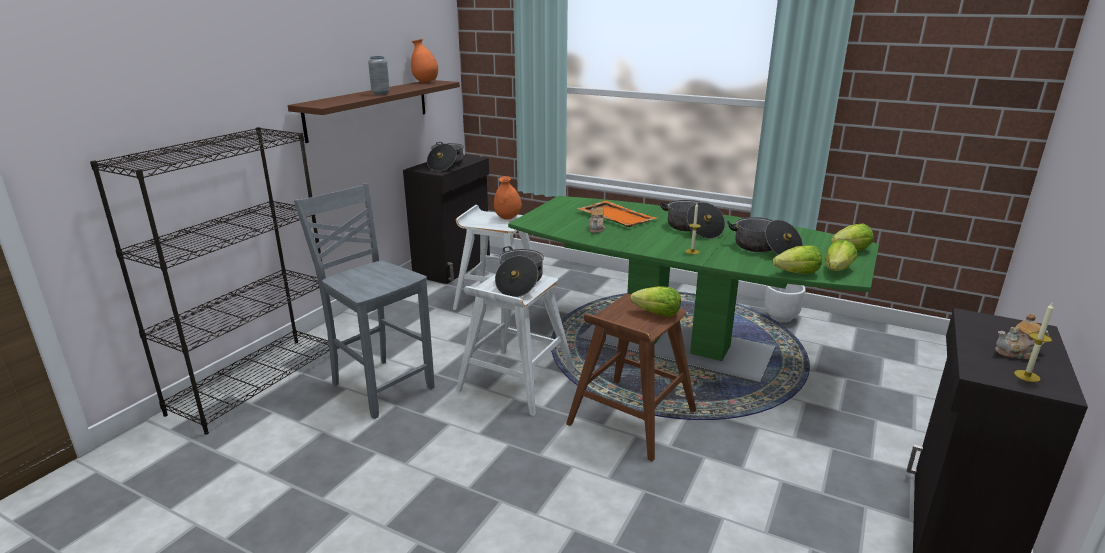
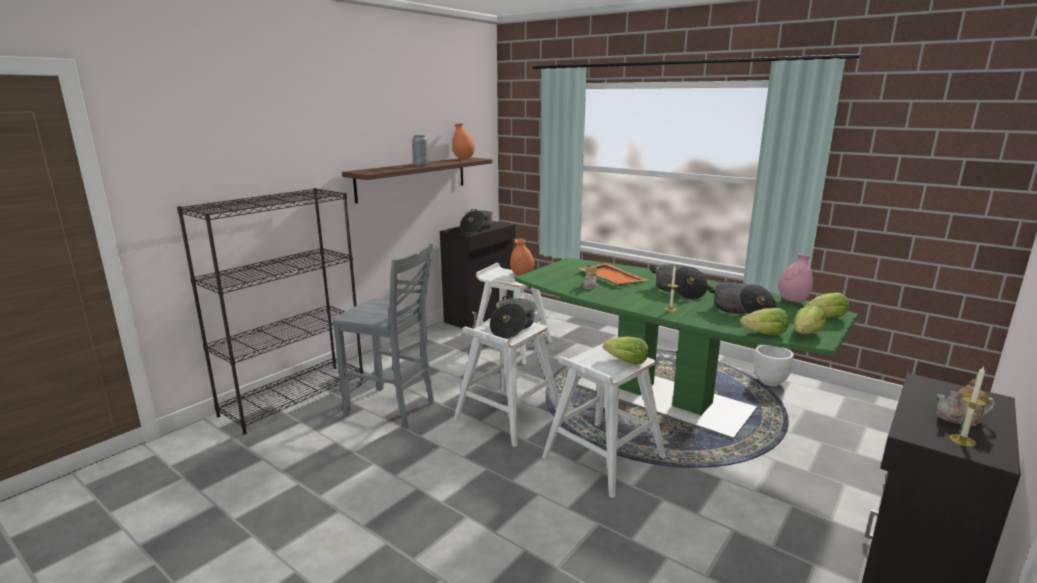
camera: 10 degrees right, 5 degrees down
grey chair [294,183,435,419] -> grey chair turned 150 degrees clockwise [333,243,434,429]
brown stool [566,294,696,462] -> white stool [542,343,666,498]
none -> pink vase [778,253,813,303]

